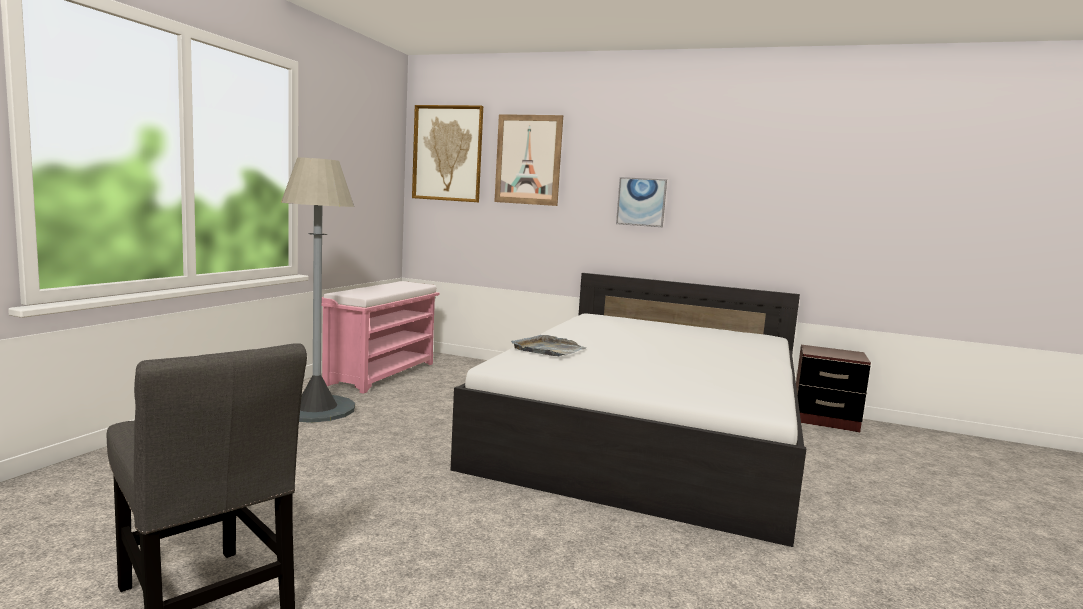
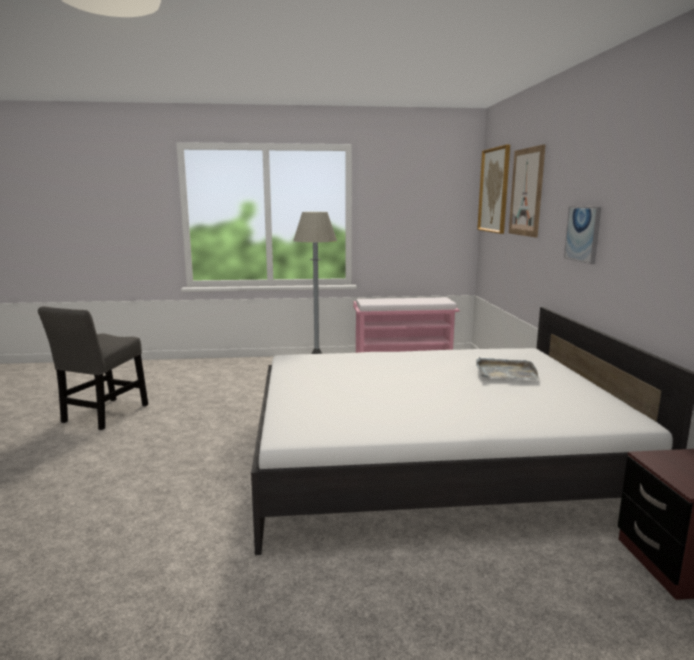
camera: 65 degrees right, 5 degrees up
grey tray [511,335,587,356] -> grey tray moved to [476,357,539,380]

